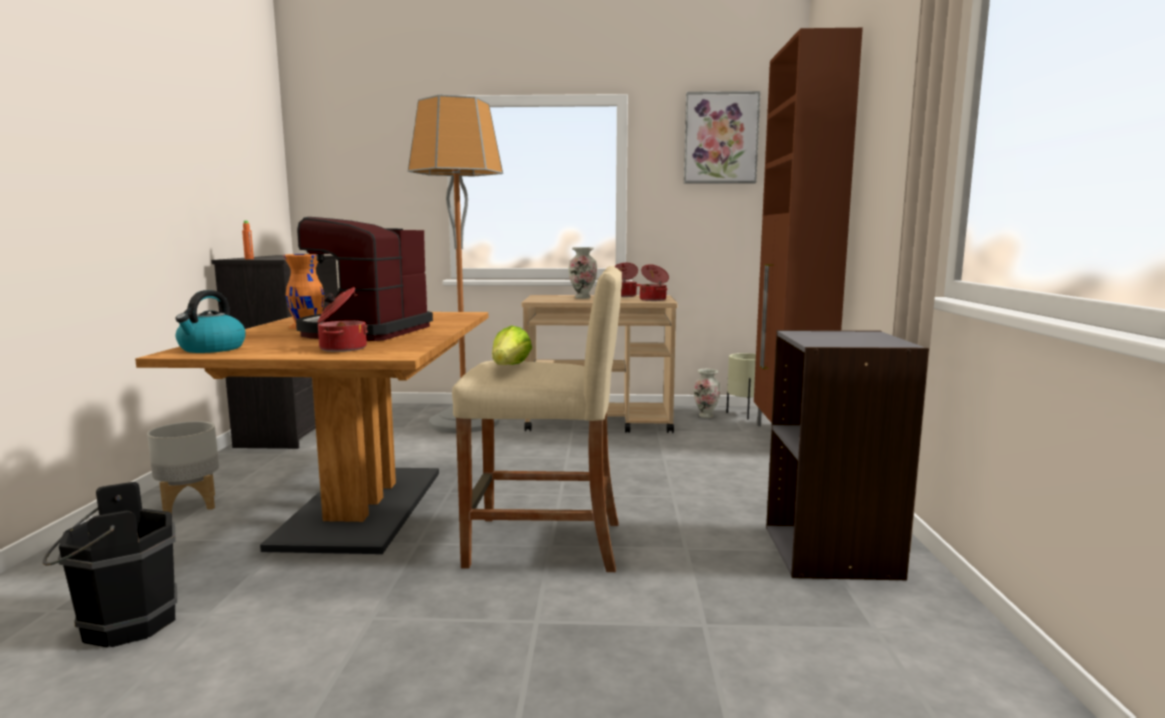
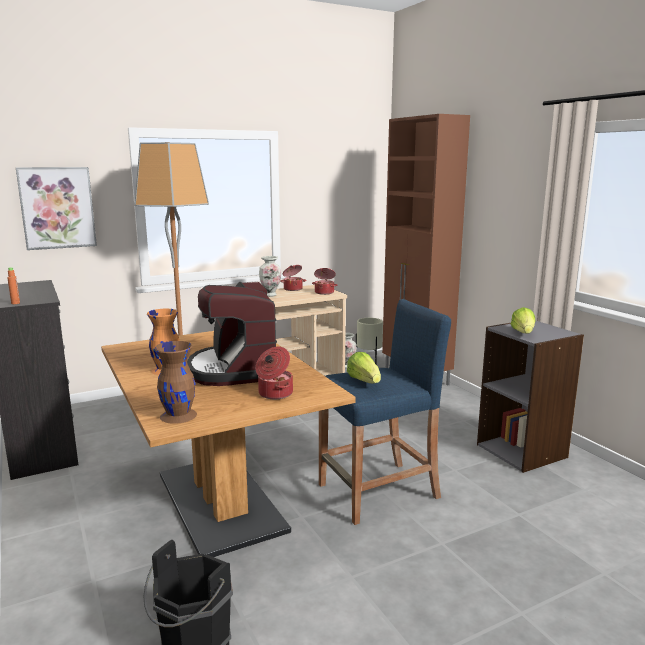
camera: 30 degrees left, 5 degrees up
grey planter [147,421,219,513] -> none
kettle [175,290,246,353] -> brown vase [155,341,197,424]
beige stool [452,266,622,572] -> blue stool [319,299,451,525]
picture [684,91,760,184] -> picture moved to [16,167,97,250]
none -> lettuce [511,307,535,334]

